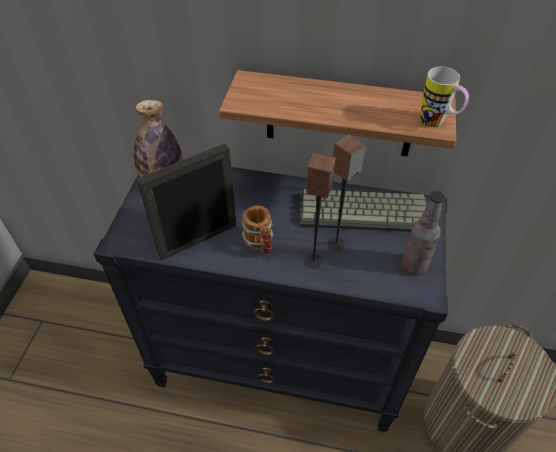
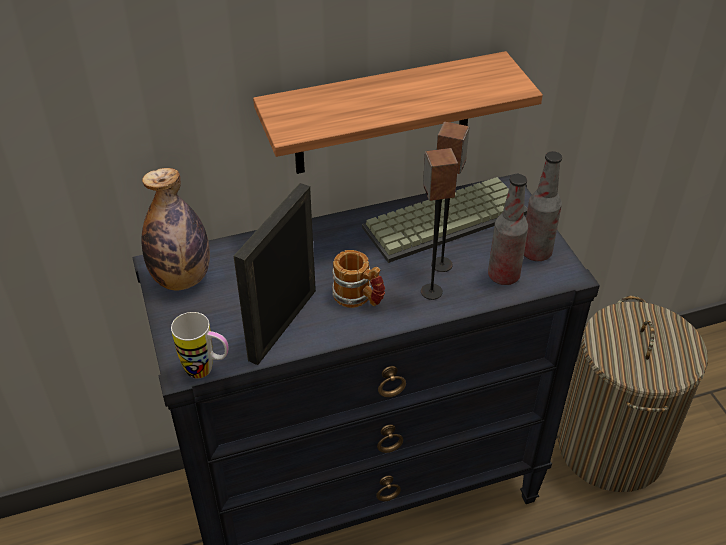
camera: 30 degrees left, 5 degrees down
mug [421,67,469,127] -> mug moved to [171,312,229,379]
none -> bottle [488,174,528,285]

